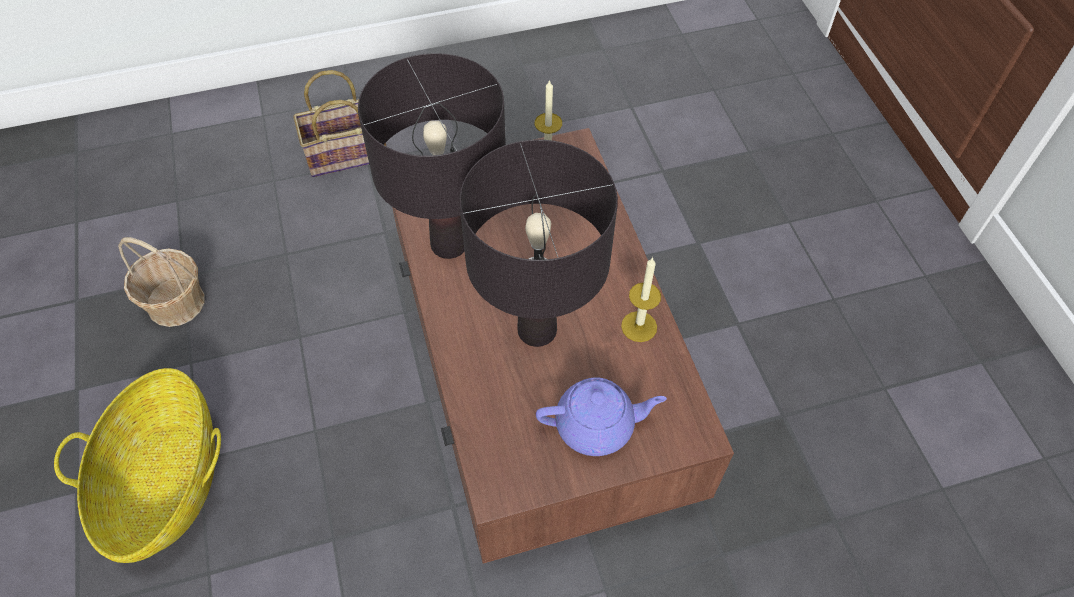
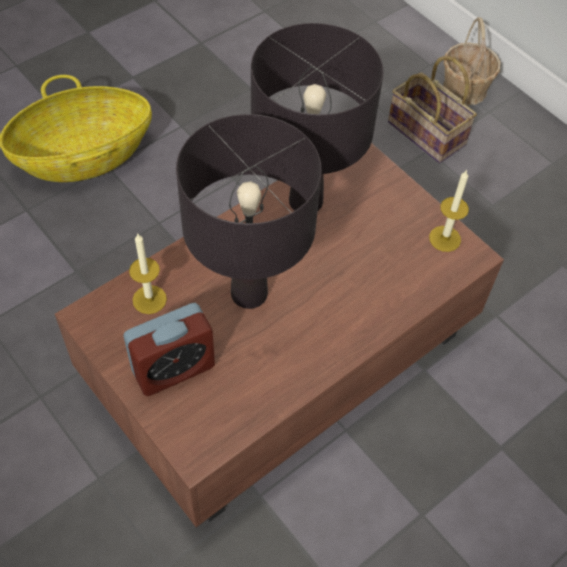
camera: 65 degrees right, 0 degrees up
basket [118,237,205,327] -> basket moved to [443,17,501,106]
purple teapot [536,377,667,456] -> alarm clock [124,303,215,396]
candle [621,257,661,342] -> candle moved to [129,234,167,314]

